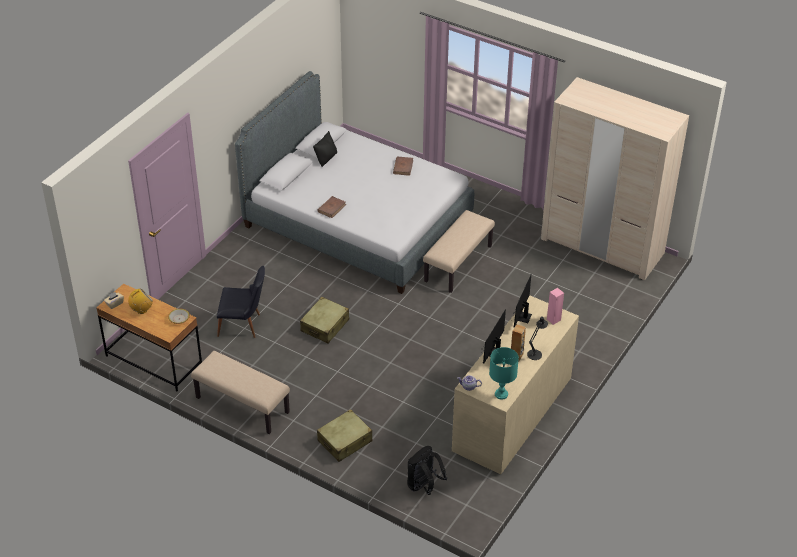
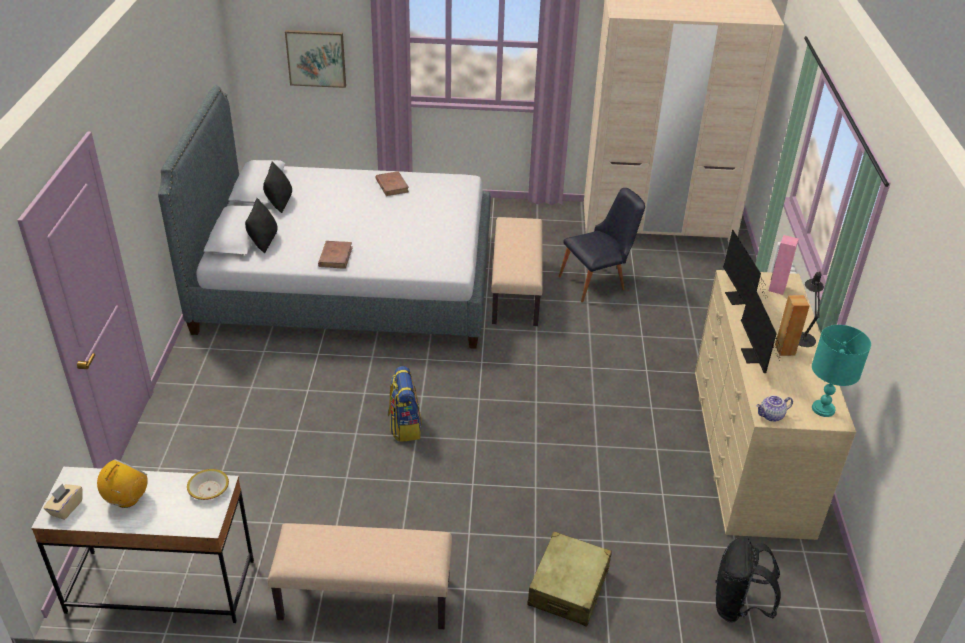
camera: 30 degrees left, 5 degrees down
brown desk [96,283,202,391] -> white desk [31,467,254,623]
black chair [217,266,265,338] -> black chair moved to [558,188,645,302]
beige suitcase [300,297,349,344] -> backpack [388,366,422,442]
none -> black pillow [245,198,278,253]
none -> picture [285,30,346,88]

